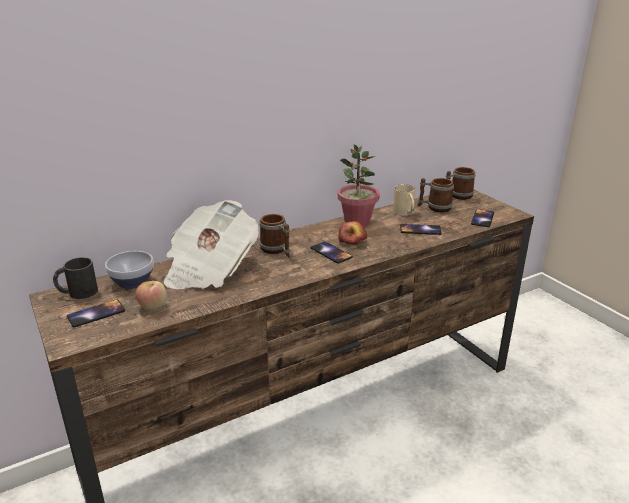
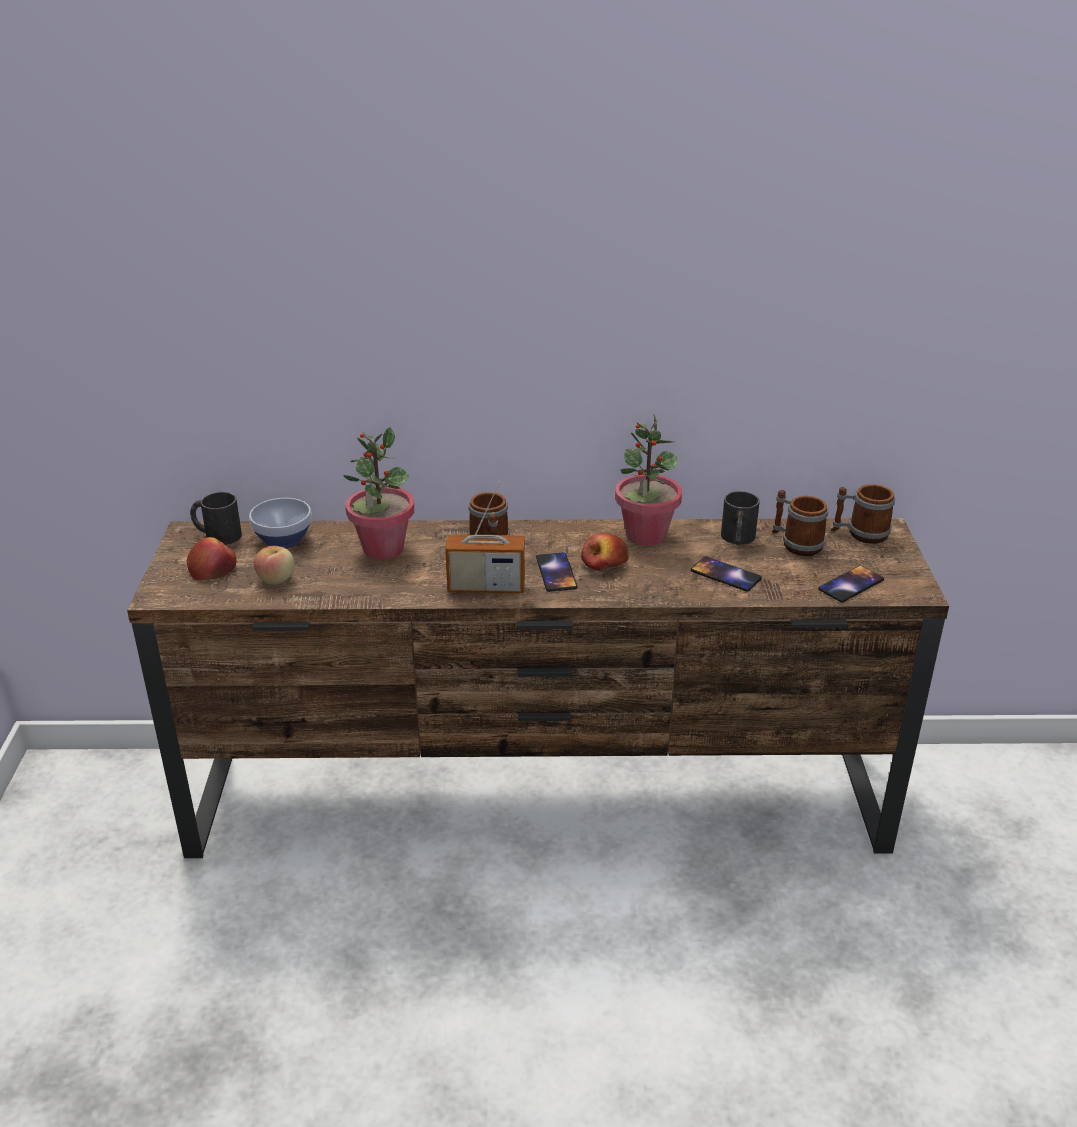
camera: 30 degrees right, 5 degrees up
phone [67,300,125,327] -> apple [187,537,236,581]
newspaper [164,200,259,289] -> potted plant [343,427,414,560]
beige mug [393,184,415,215] -> black mug [721,491,760,545]
none -> radio [445,481,525,593]

